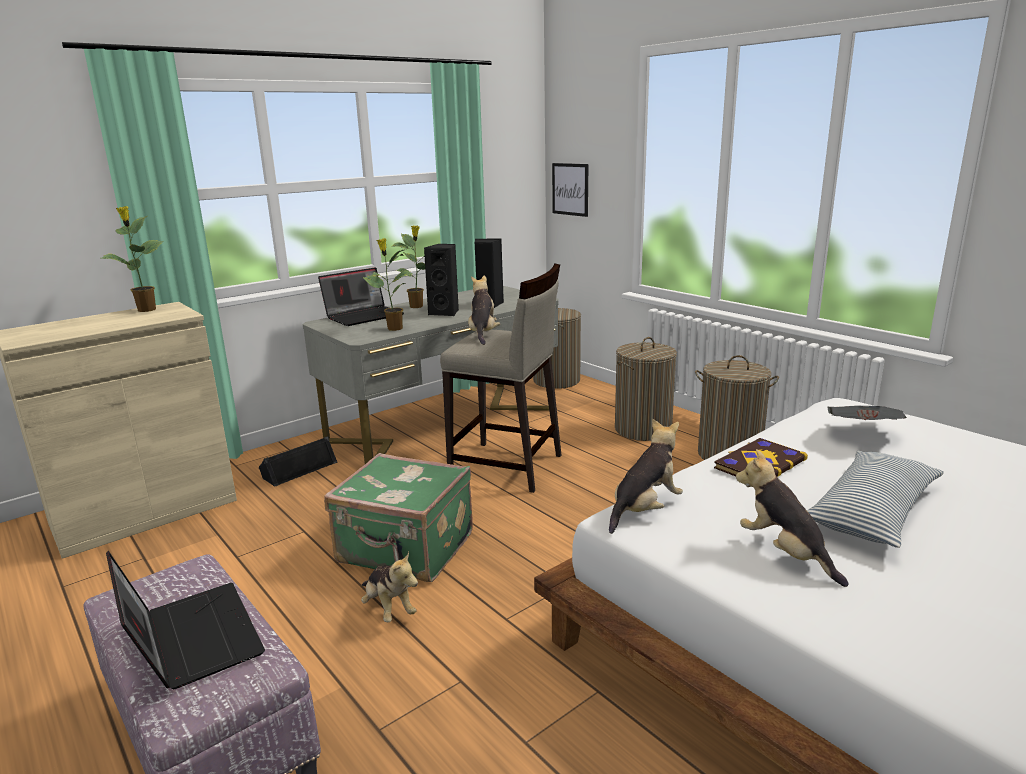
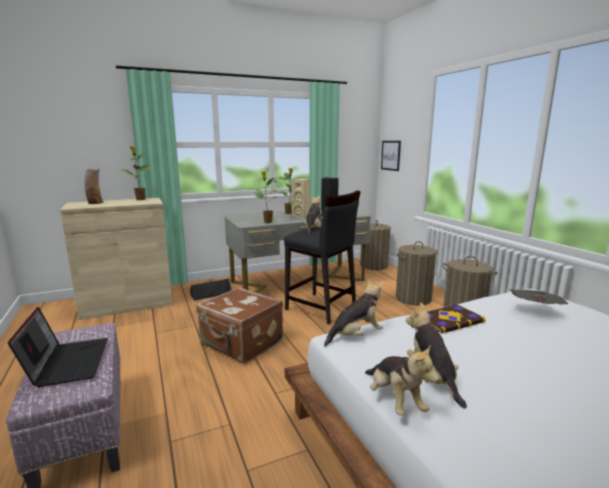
camera: 15 degrees right, 5 degrees down
laptop [318,267,404,326] -> none
green suitcase [324,453,473,582] -> brown suitcase [196,287,283,364]
plush toy [361,552,418,622] -> plush toy moved to [365,346,439,416]
black speaker [424,244,459,317] -> beige speaker [291,178,310,219]
beige stool [440,263,561,493] -> black stool [284,190,361,324]
pillow [807,451,944,548] -> none
none -> vase [84,169,104,204]

